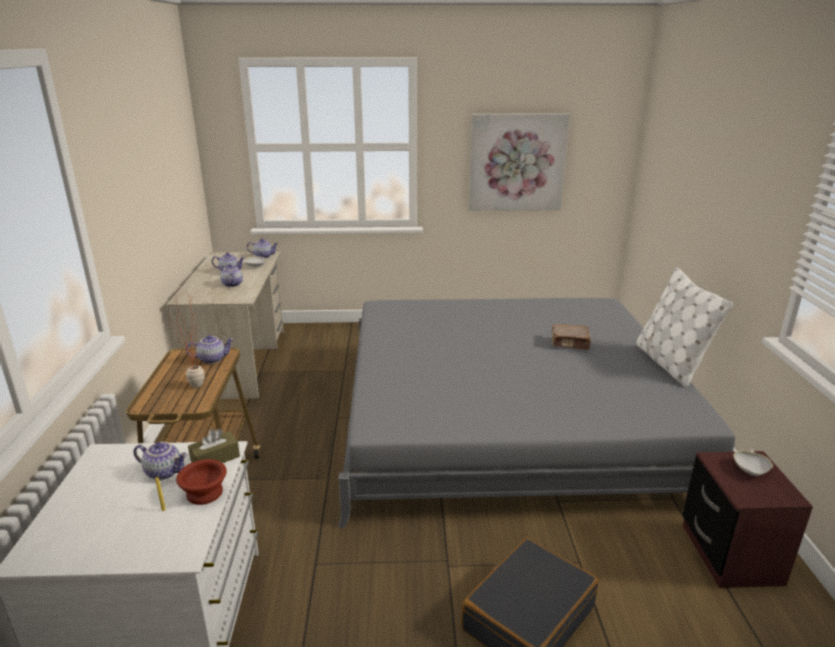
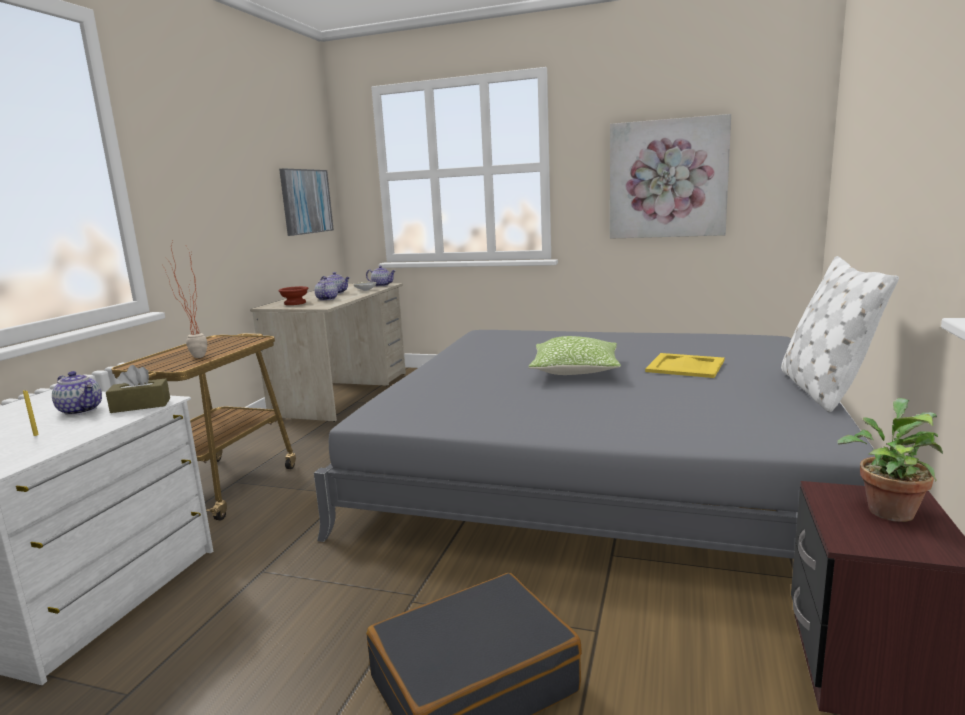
camera: 20 degrees right, 10 degrees down
brown bowl [176,459,227,505] -> brown bowl moved to [278,286,308,305]
teapot [186,335,234,364] -> none
brown book [552,324,591,350] -> yellow tray [645,353,725,378]
white bowl [733,449,773,476] -> potted plant [837,398,943,522]
none -> picture [279,168,334,236]
none -> pillow [528,336,621,375]

